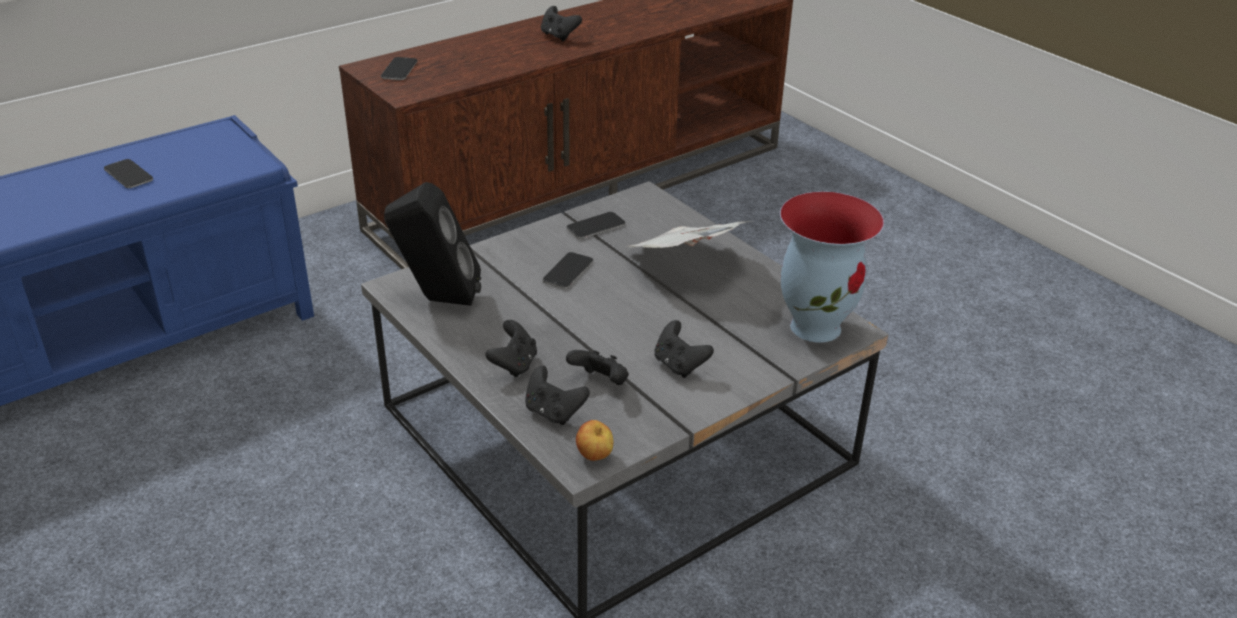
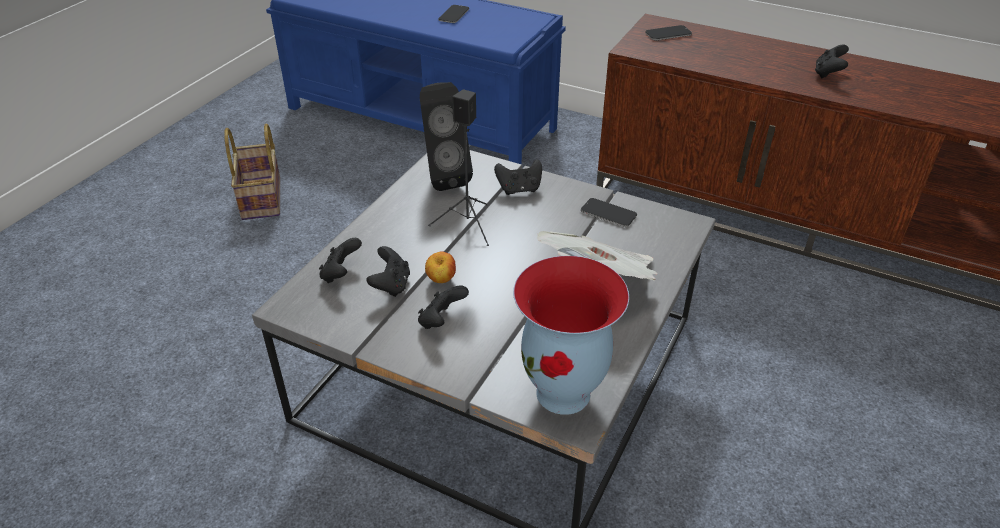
camera: 65 degrees right, 5 degrees up
black game controller [485,320,537,377] -> black game controller moved to [494,159,542,195]
phone [542,252,593,289] -> none
apple [576,420,614,461] -> apple moved to [425,251,456,283]
none -> basket [224,124,280,220]
none -> black speaker [428,89,489,246]

